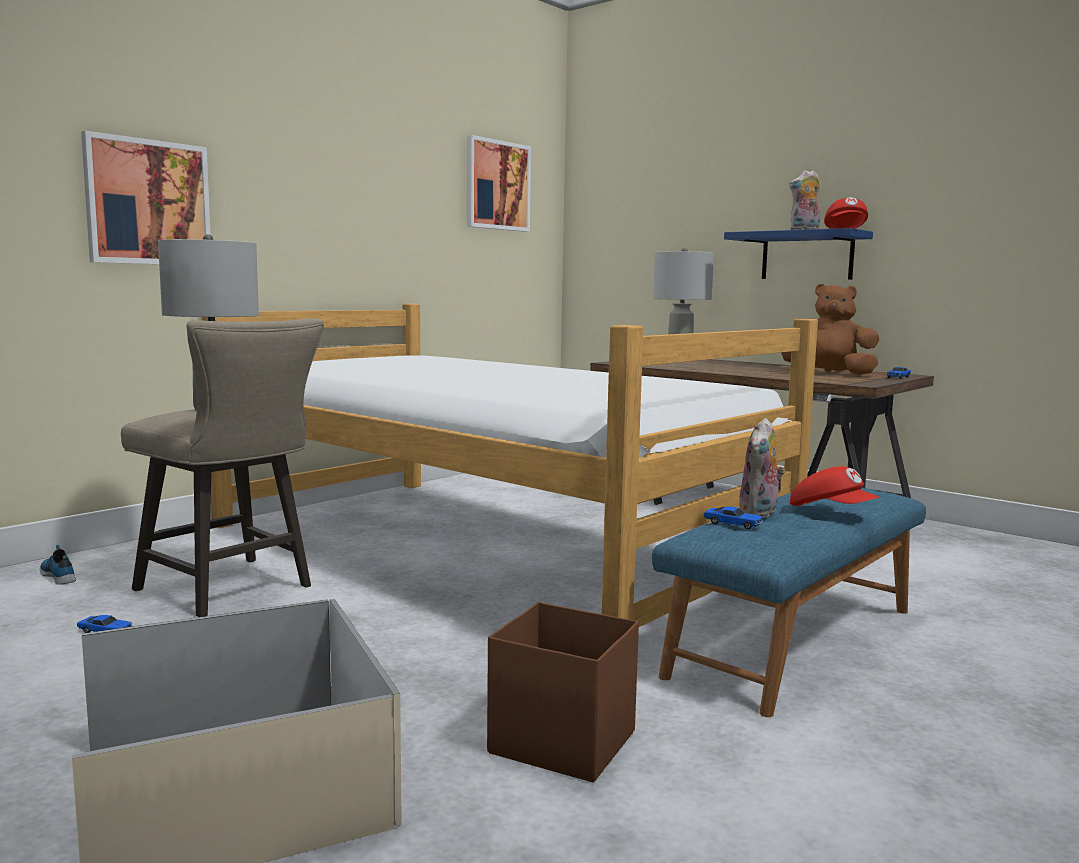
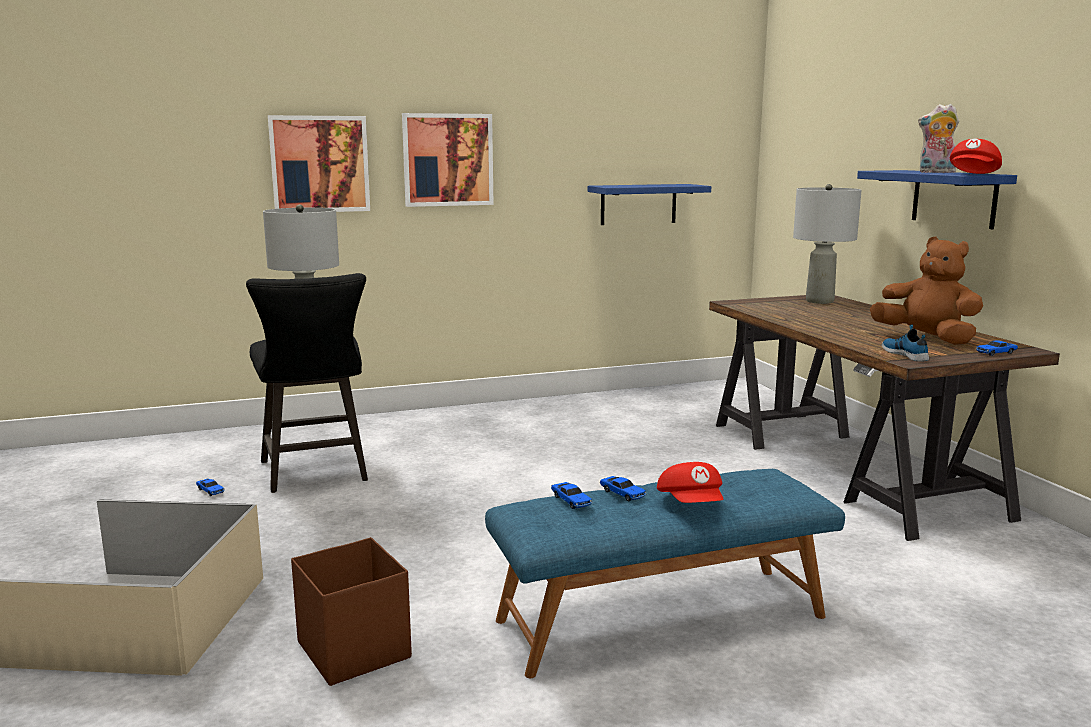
camera: 30 degrees right, 5 degrees up
shoe [40,545,76,585] -> shoe moved to [882,325,929,361]
beige stool [121,318,324,617] -> black stool [246,273,368,493]
bed [202,304,818,627] -> none
picture [467,135,531,232] -> picture moved to [402,113,493,207]
plush toy [739,418,785,518] -> toy car [600,476,647,501]
none -> blue shelf [588,184,711,225]

